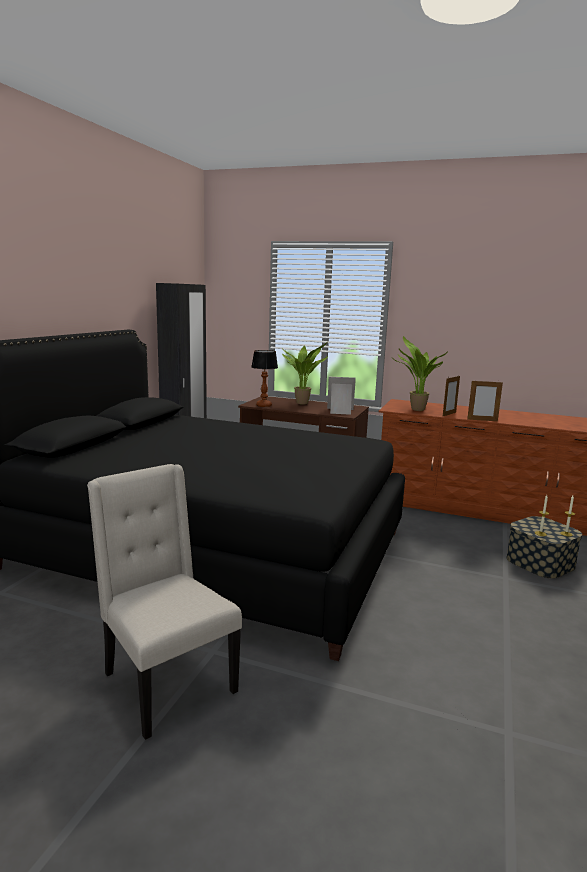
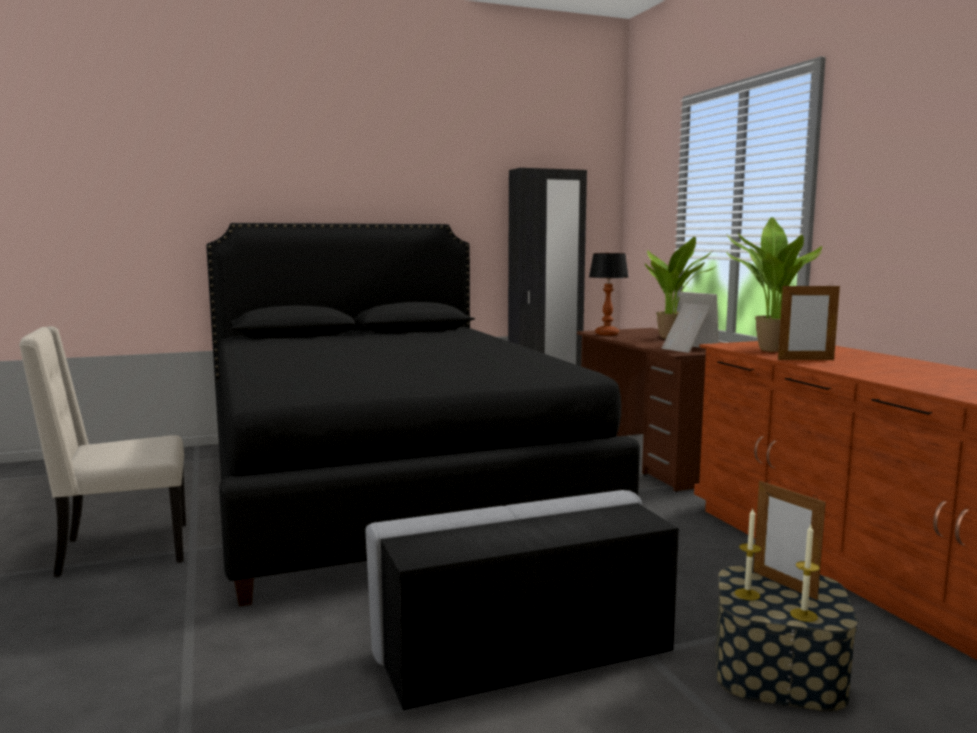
camera: 50 degrees right, 5 degrees down
beige chair [87,464,242,740] -> beige chair turned 120 degrees counterclockwise [19,326,186,577]
picture frame [467,380,503,421] -> picture frame moved to [753,480,826,600]
none -> grey ottoman [365,490,679,710]

